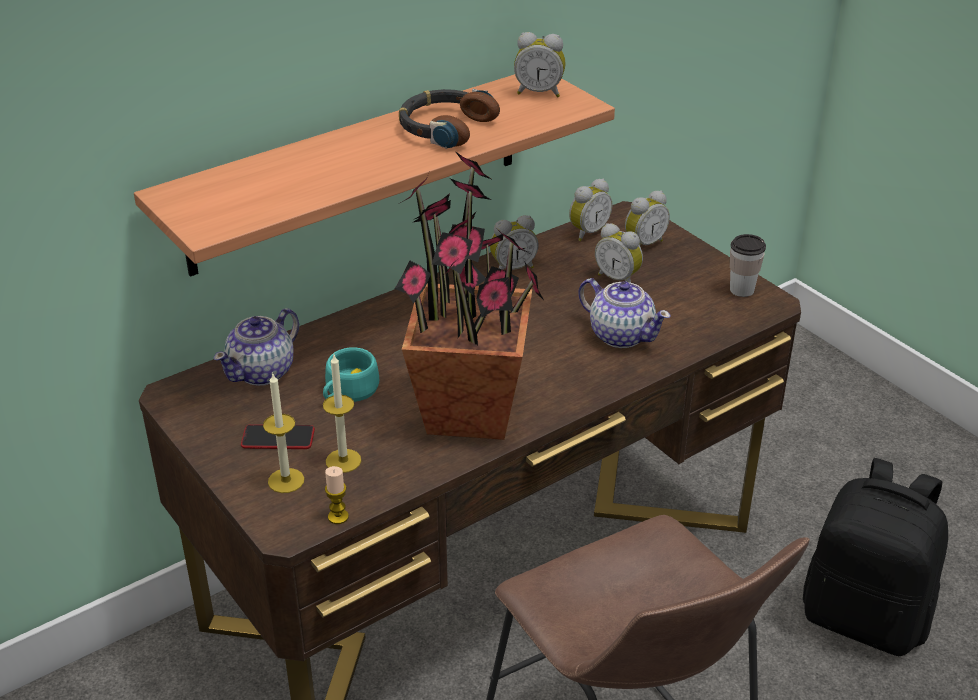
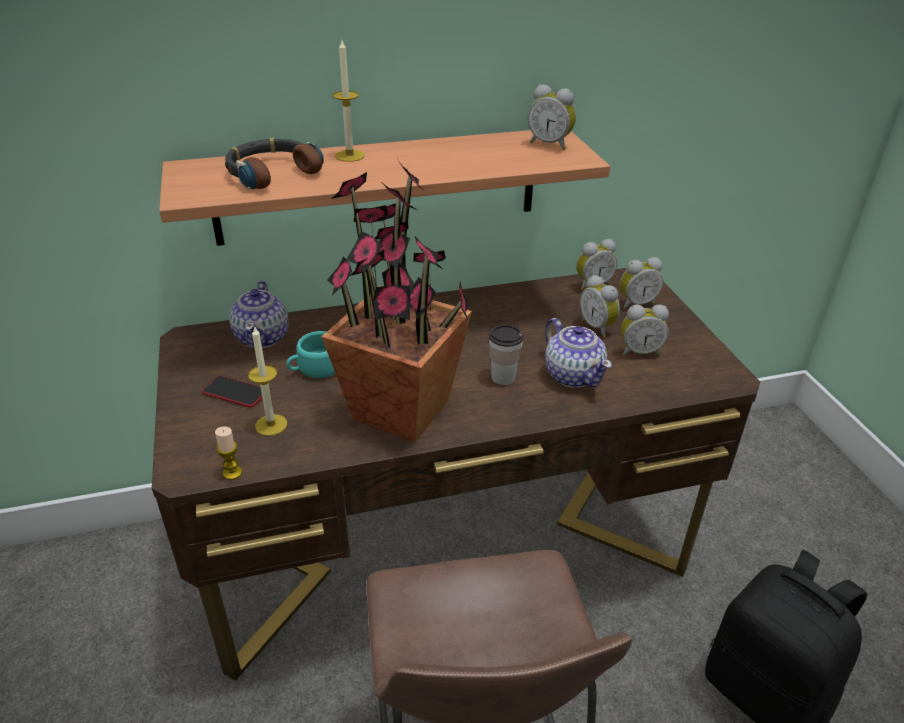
camera: 20 degrees right, 0 degrees up
teapot [214,308,299,386] -> teapot turned 60 degrees counterclockwise [229,281,289,348]
candle [263,374,304,493] -> candle moved to [332,40,365,162]
headphones [399,89,500,149] -> headphones moved to [225,138,324,189]
alarm clock [490,215,539,270] -> alarm clock moved to [621,305,669,356]
cup [730,234,766,297] -> cup moved to [489,324,524,385]

